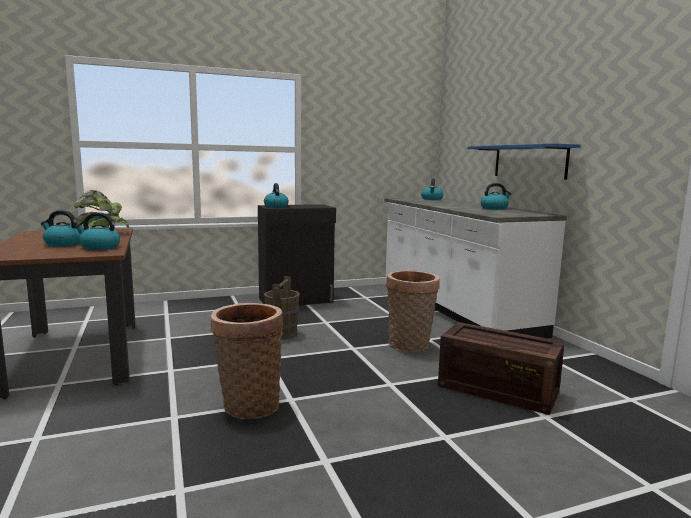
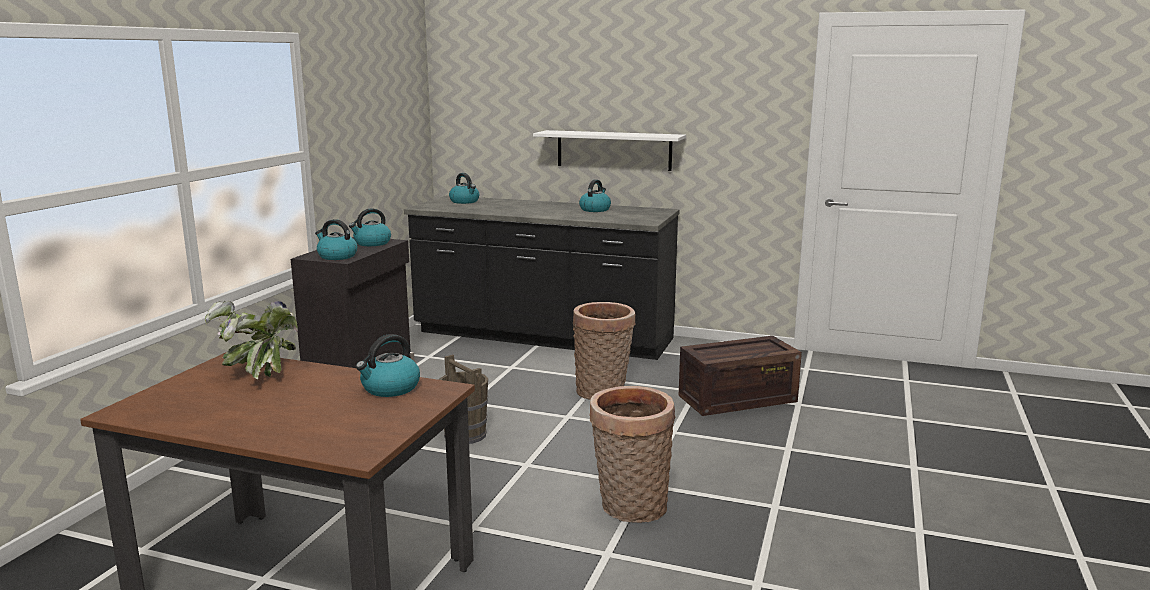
camera: 50 degrees left, 5 degrees up
kettle [41,210,80,247] -> kettle moved to [349,208,391,246]
white counter [384,198,567,338] -> black counter [404,195,680,360]
blue shelf [467,143,581,180] -> white shelf [533,130,686,171]

